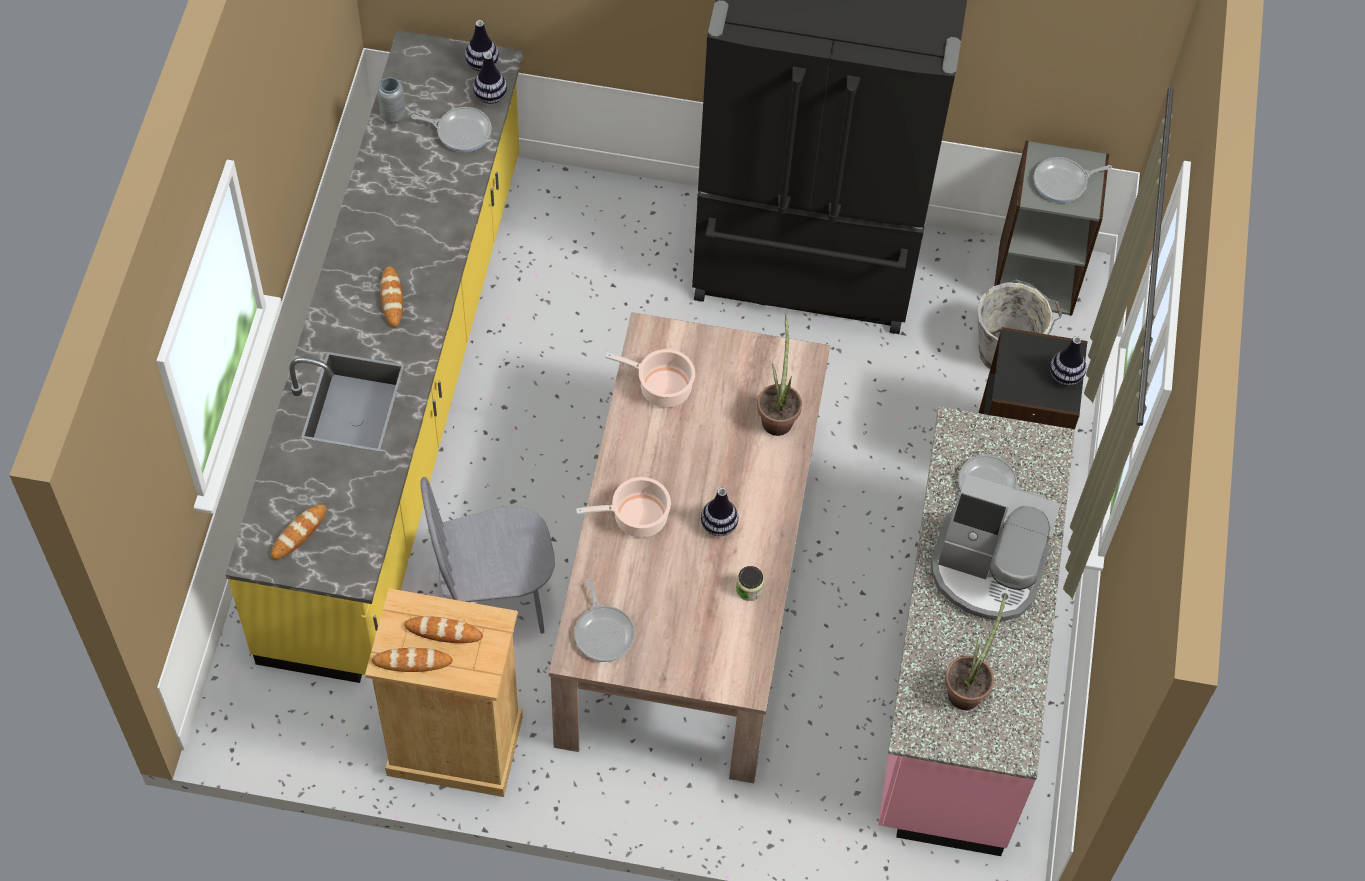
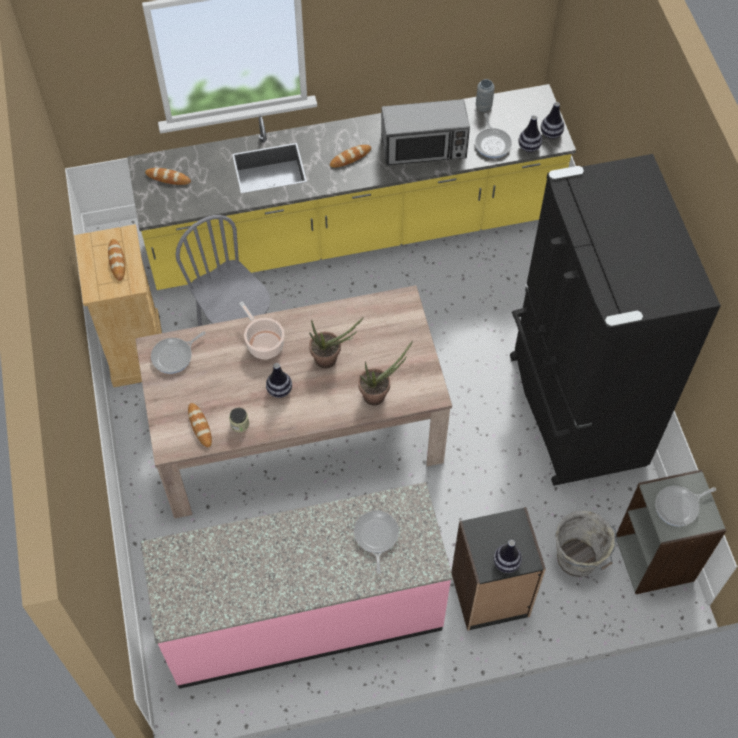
camera: 70 degrees right, 0 degrees up
bread [372,648,453,672] -> bread moved to [188,403,212,447]
cooking pot [605,349,695,408] -> none
coffee machine [931,474,1061,621] -> none
potted plant [945,593,1006,710] -> potted plant moved to [309,317,364,368]
frying pan [1034,157,1112,203] -> frying pan turned 75 degrees counterclockwise [655,486,716,526]
none -> microwave [381,99,470,165]

